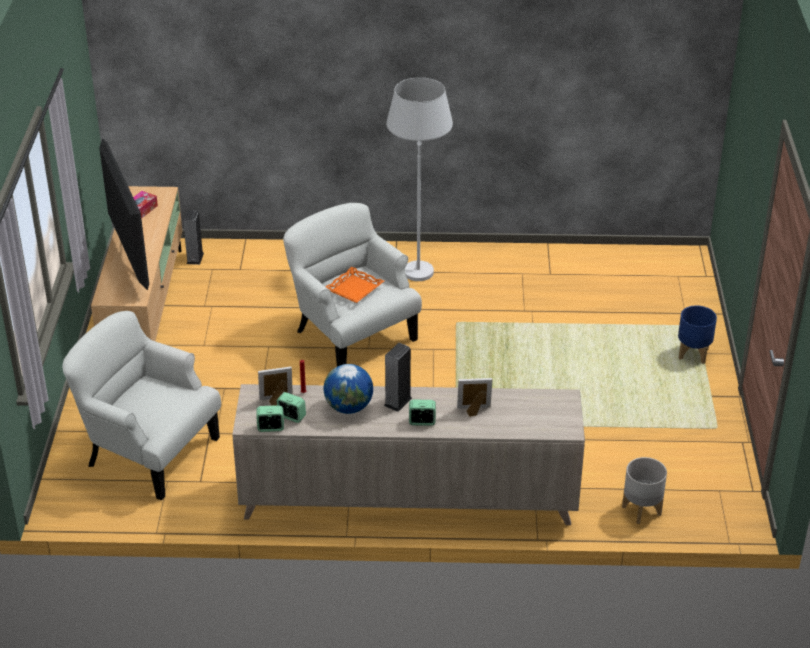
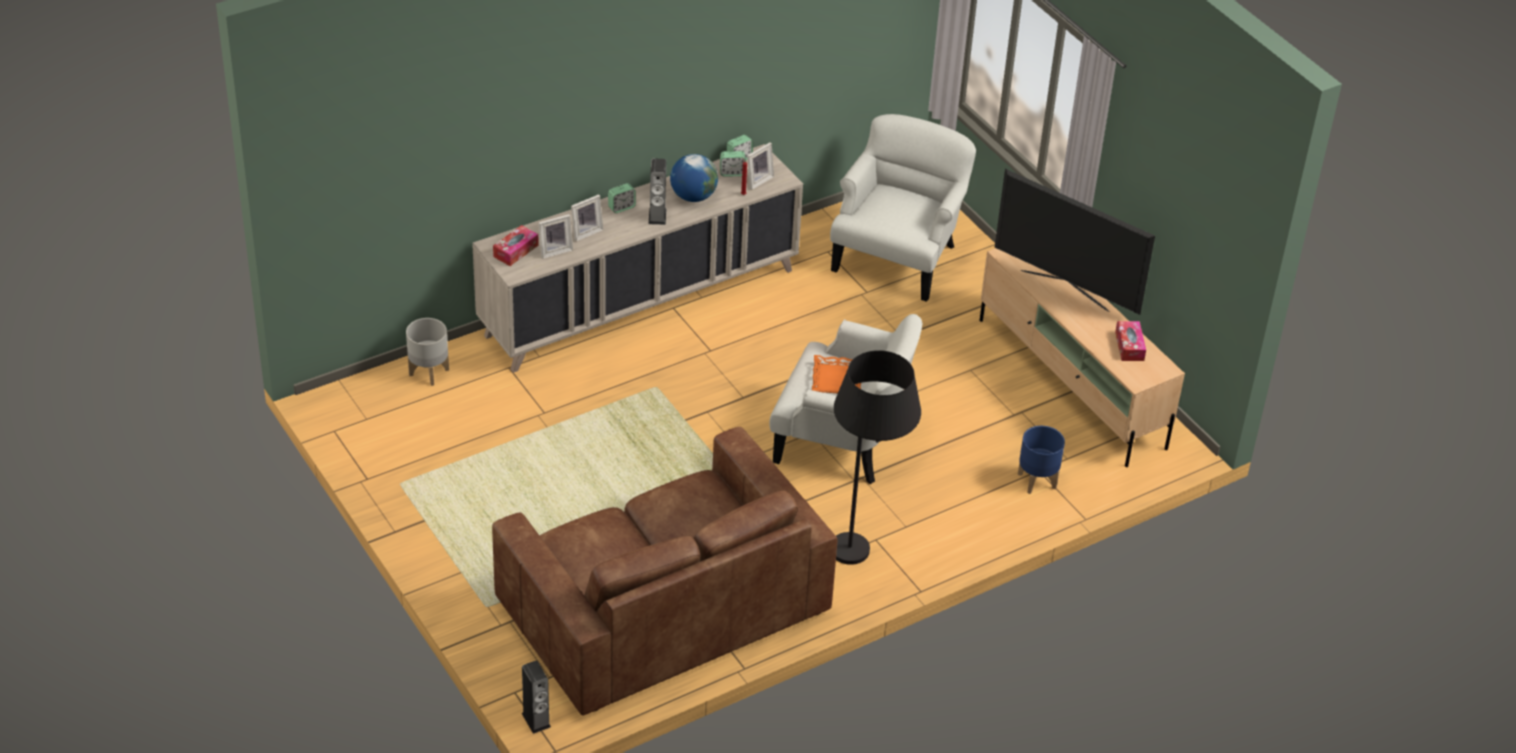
camera: 145 degrees right, 5 degrees up
white armchair [62,311,221,500] -> white armchair turned 60 degrees counterclockwise [830,114,976,302]
speaker [183,210,204,265] -> speaker moved to [522,661,551,734]
white floor lamp [386,77,453,281] -> black floor lamp [834,350,921,565]
blue planter [678,305,717,364] -> blue planter moved to [1018,426,1065,494]
none -> brown sofa [492,427,838,716]
none -> tissue box [493,225,539,266]
none -> picture frame [538,214,573,259]

